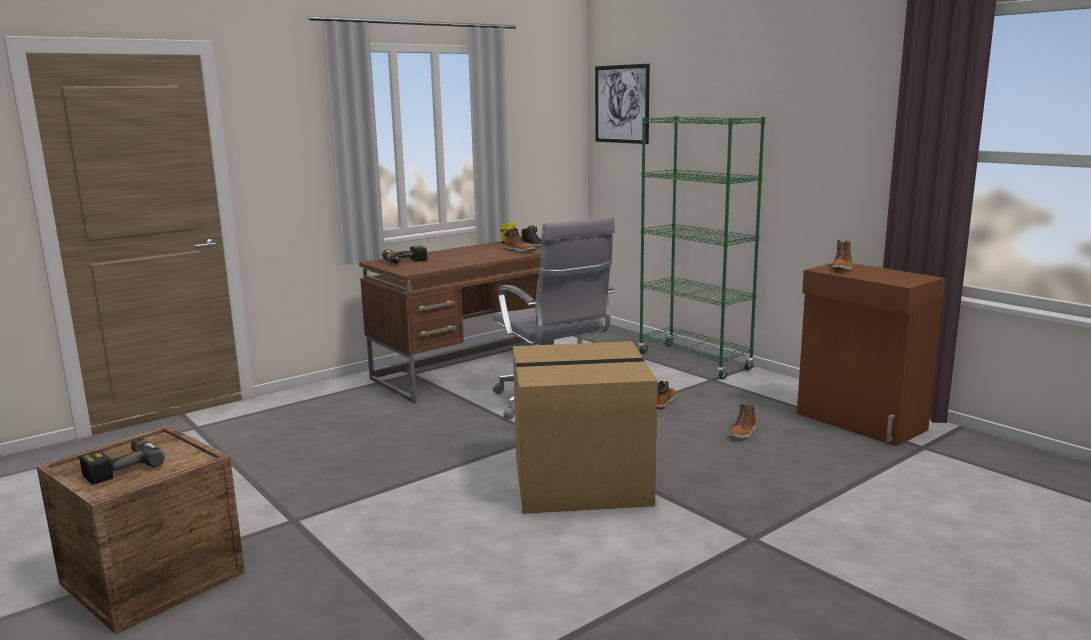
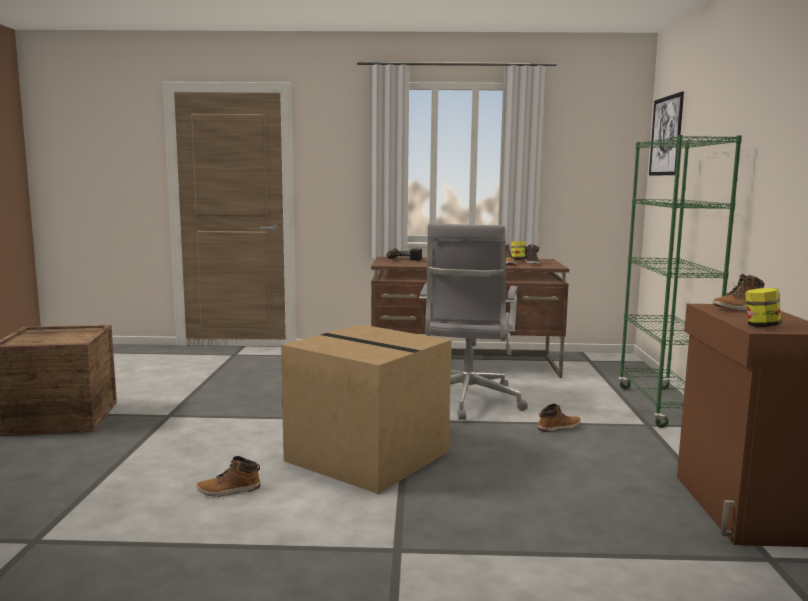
camera: 40 degrees right, 5 degrees down
power drill [79,438,165,485] -> none
boot [729,404,757,439] -> boot moved to [196,456,260,497]
none -> jar [745,288,782,327]

